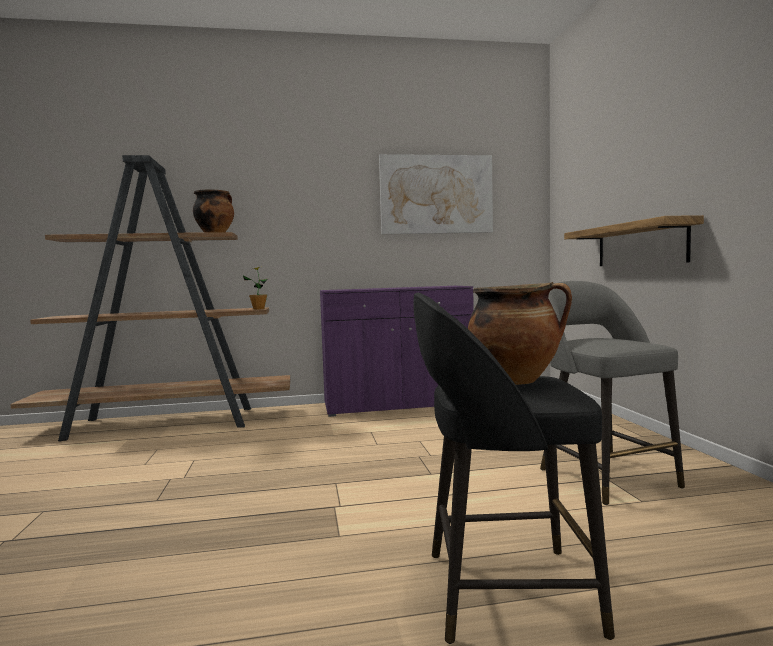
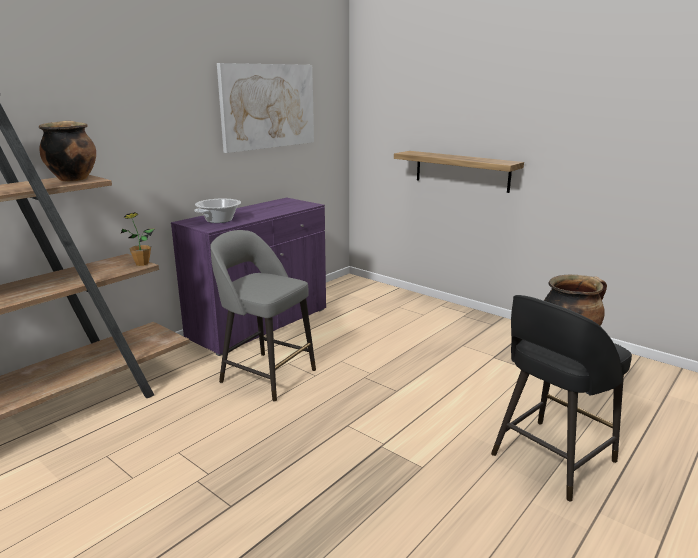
camera: 40 degrees left, 15 degrees up
grey stool [540,281,685,505] -> grey stool moved to [210,230,316,402]
none -> cooking pot [194,199,241,223]

